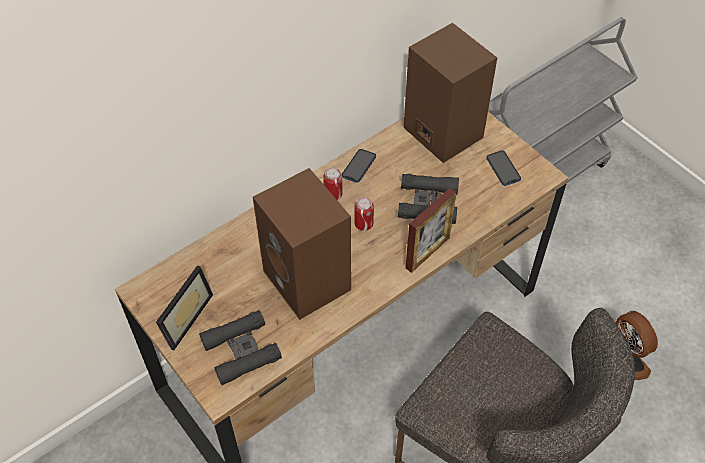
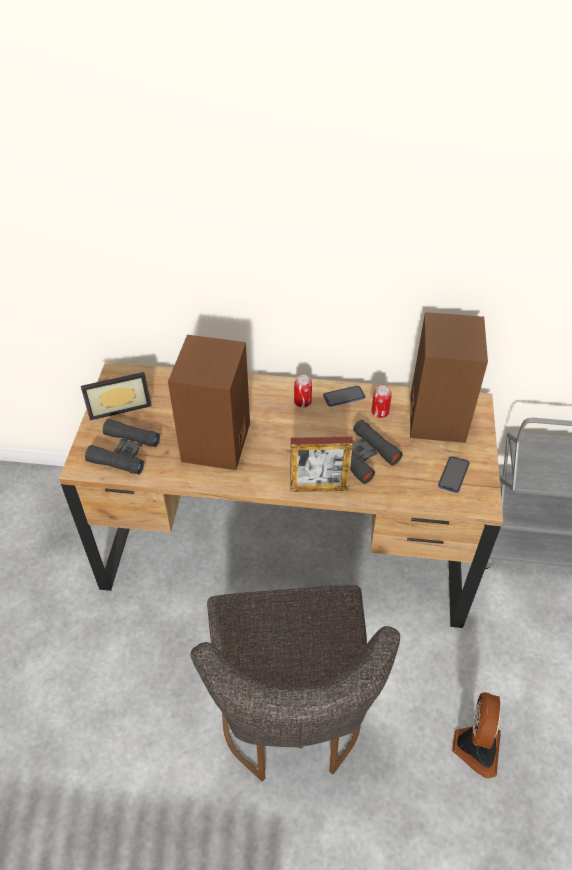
camera: 45 degrees right, 5 degrees down
can [354,197,374,231] -> can moved to [372,385,392,418]

